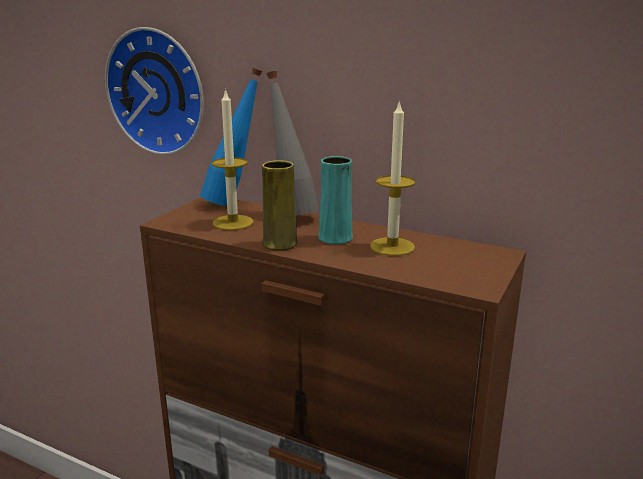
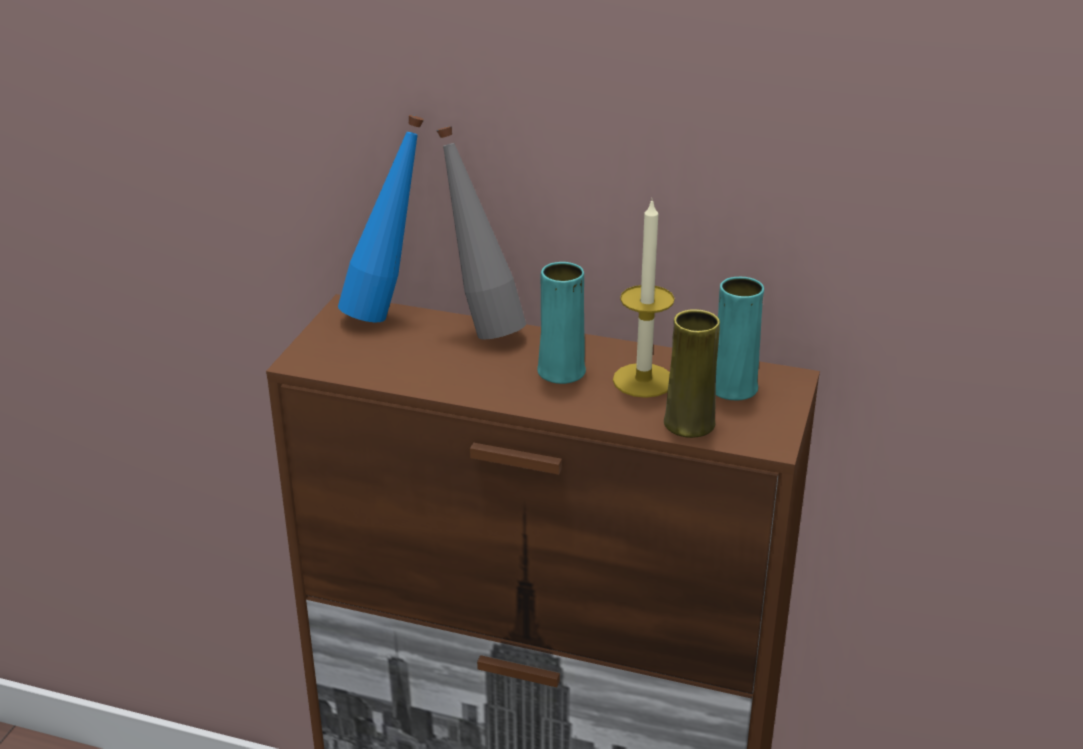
camera: 10 degrees left, 10 degrees up
wall clock [105,27,204,155] -> none
candle [212,88,253,230] -> none
yellow vase [262,160,298,251] -> yellow vase moved to [664,309,720,438]
none -> turquoise vase [716,277,764,400]

